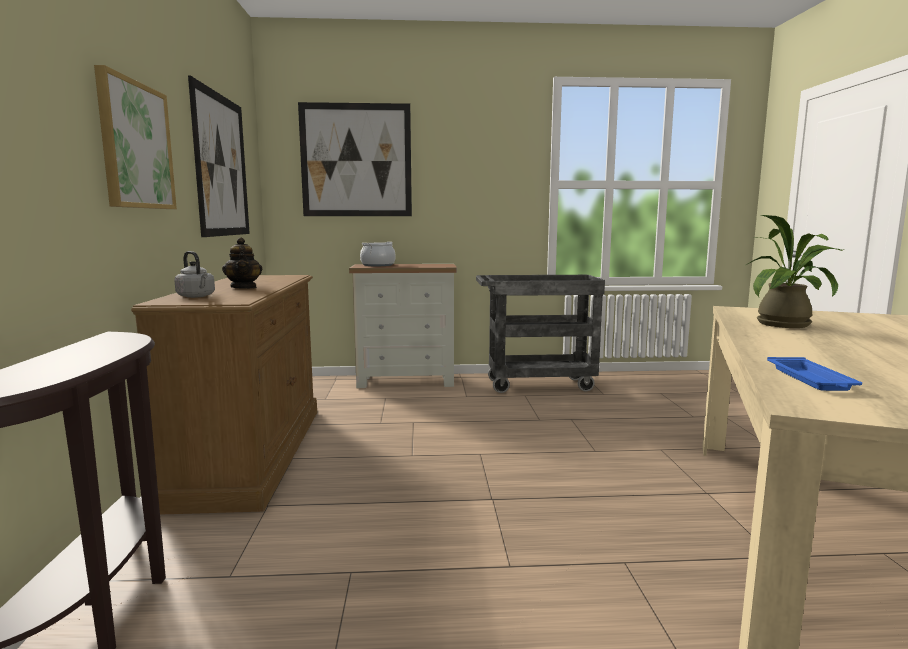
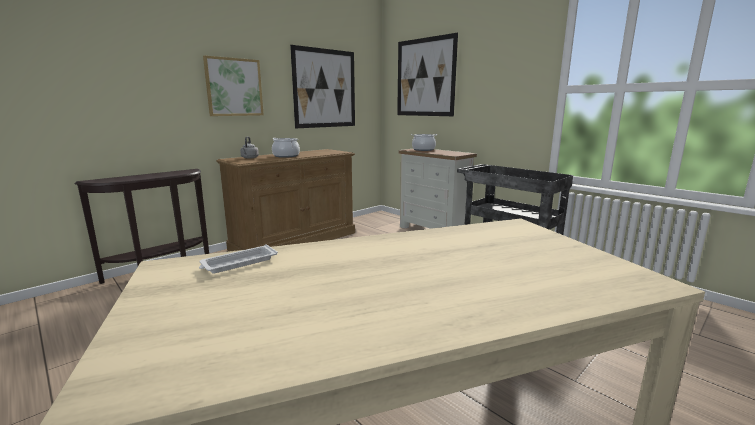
camera: 50 degrees right, 5 degrees up
teapot [222,237,262,289] -> cooking pot [272,138,300,158]
potted plant [746,215,843,328] -> none
blue tray [767,357,862,391] -> white tray [199,244,278,273]

